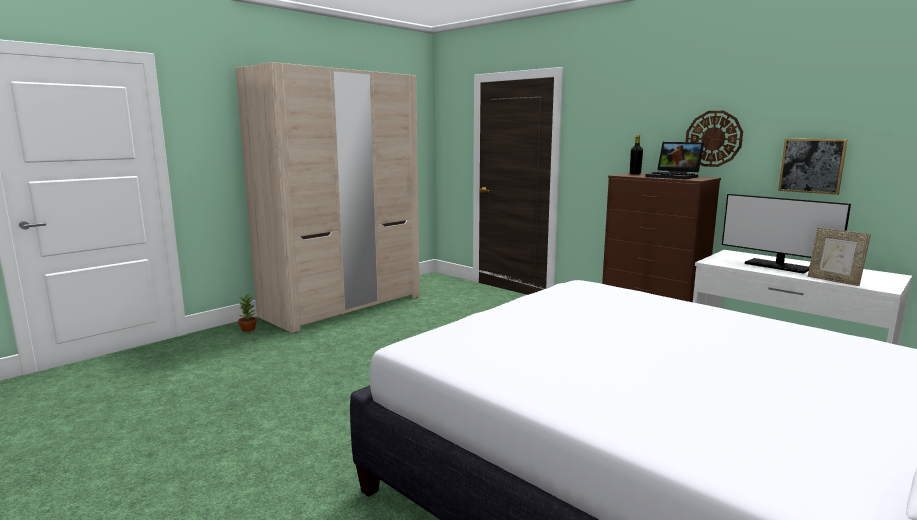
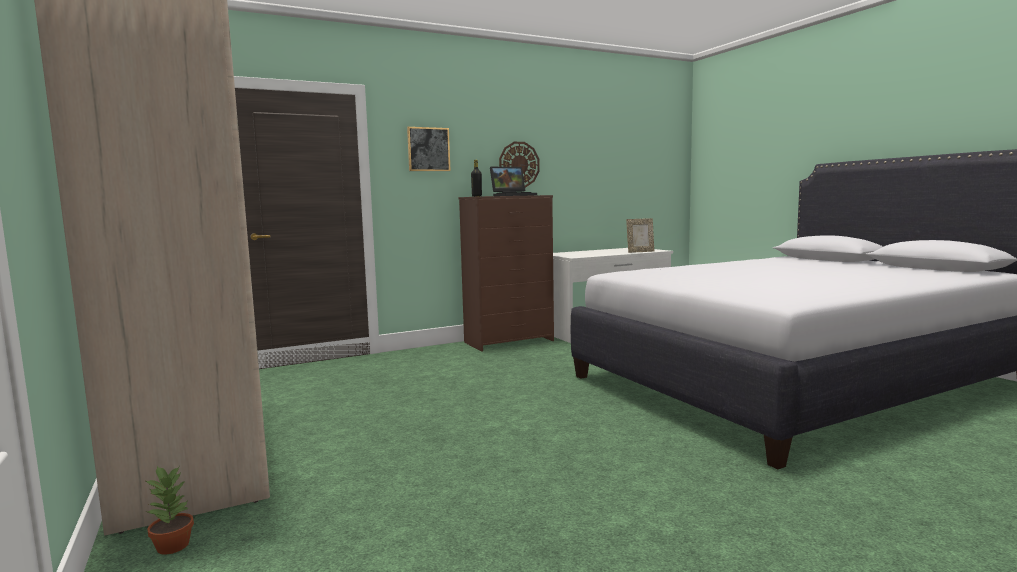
camera: 70 degrees left, 5 degrees down
monitor [722,194,851,274] -> none
picture [778,139,848,195] -> picture moved to [407,127,451,171]

